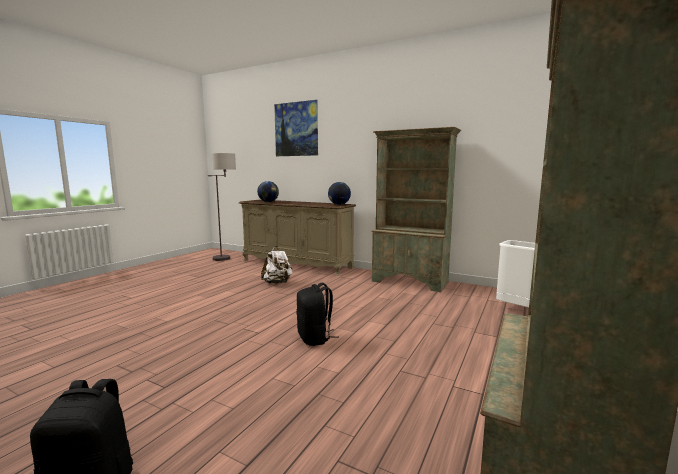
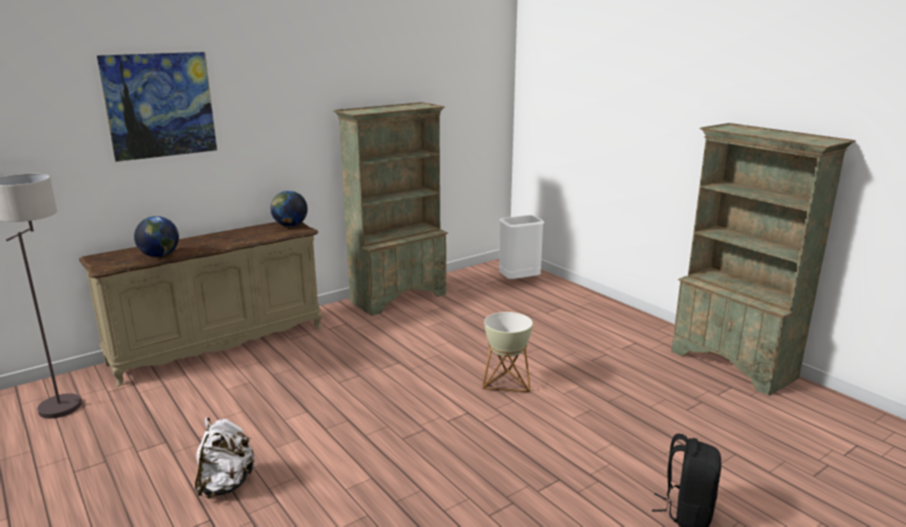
camera: 65 degrees left, 10 degrees up
white backpack [261,246,292,284] -> white backpack moved to [195,417,256,499]
black backpack [296,283,339,346] -> planter [483,312,533,392]

